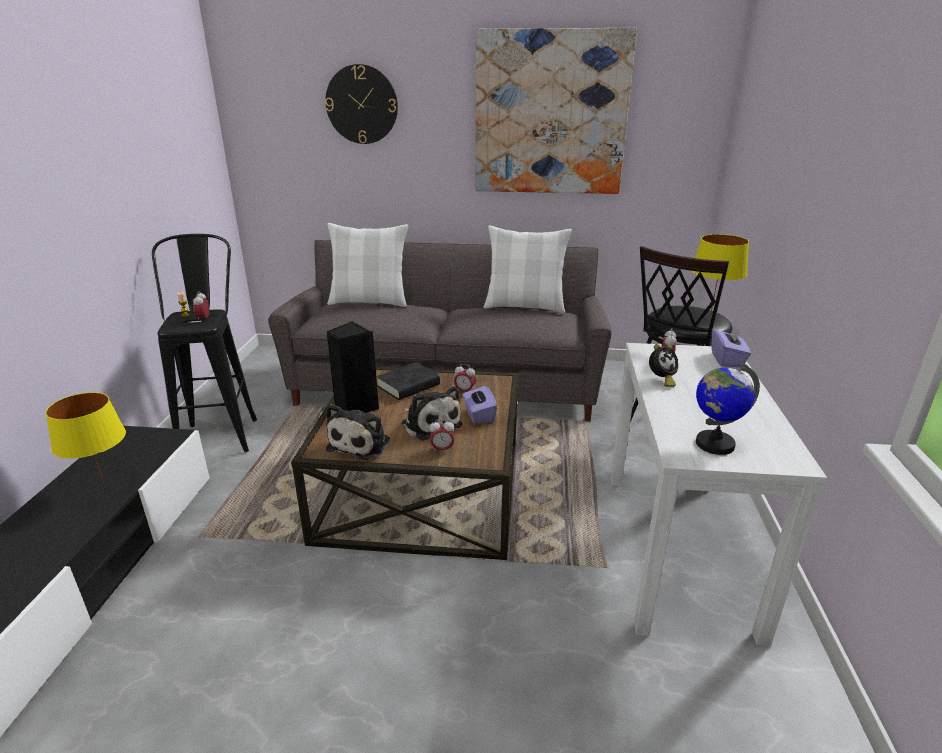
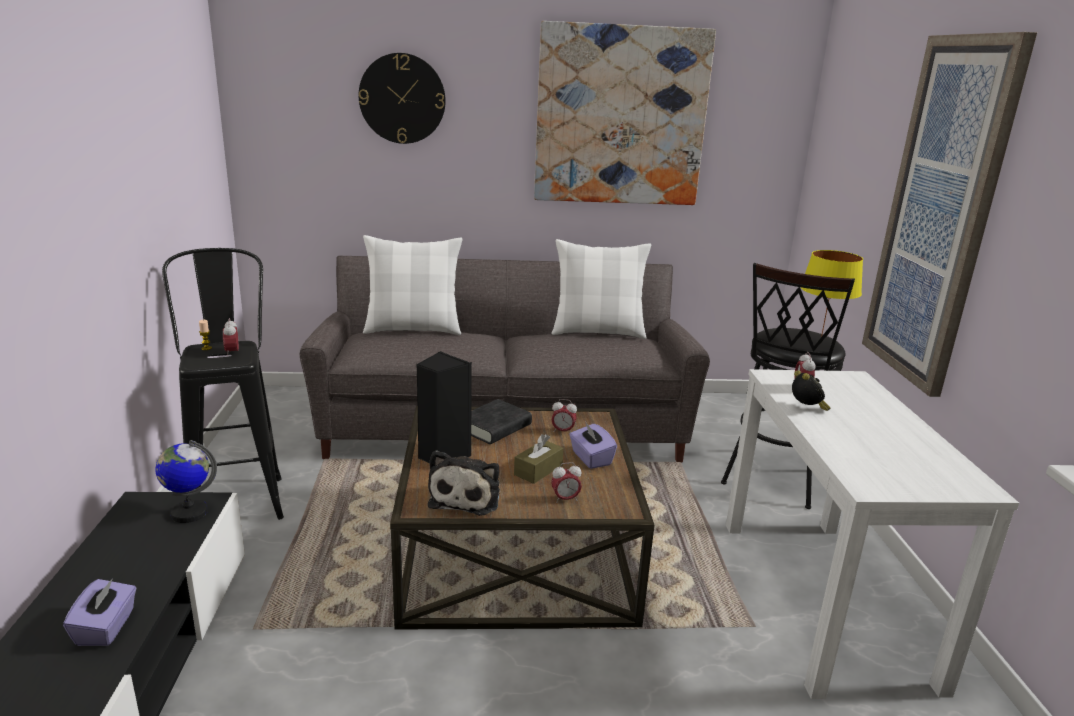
camera: 10 degrees left, 5 degrees down
yellow table lamp [46,392,126,488] -> none
plush toy [401,386,463,441] -> brown tissue box [514,434,564,484]
alarm clock [649,344,678,387] -> alarm clock turned 60 degrees counterclockwise [792,370,830,411]
globe [696,364,760,455] -> globe moved to [155,440,217,523]
purple tissue box [711,326,751,367] -> purple tissue box moved to [63,578,136,646]
none -> picture [862,32,1037,397]

